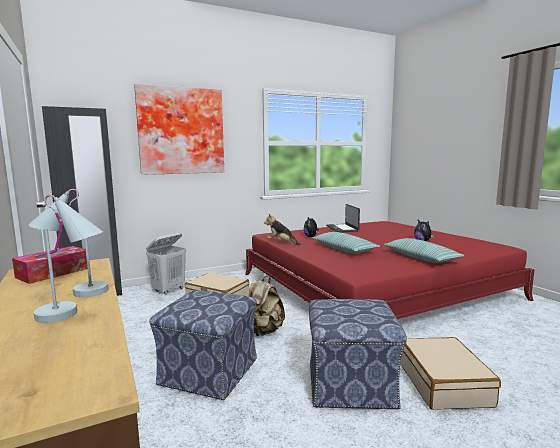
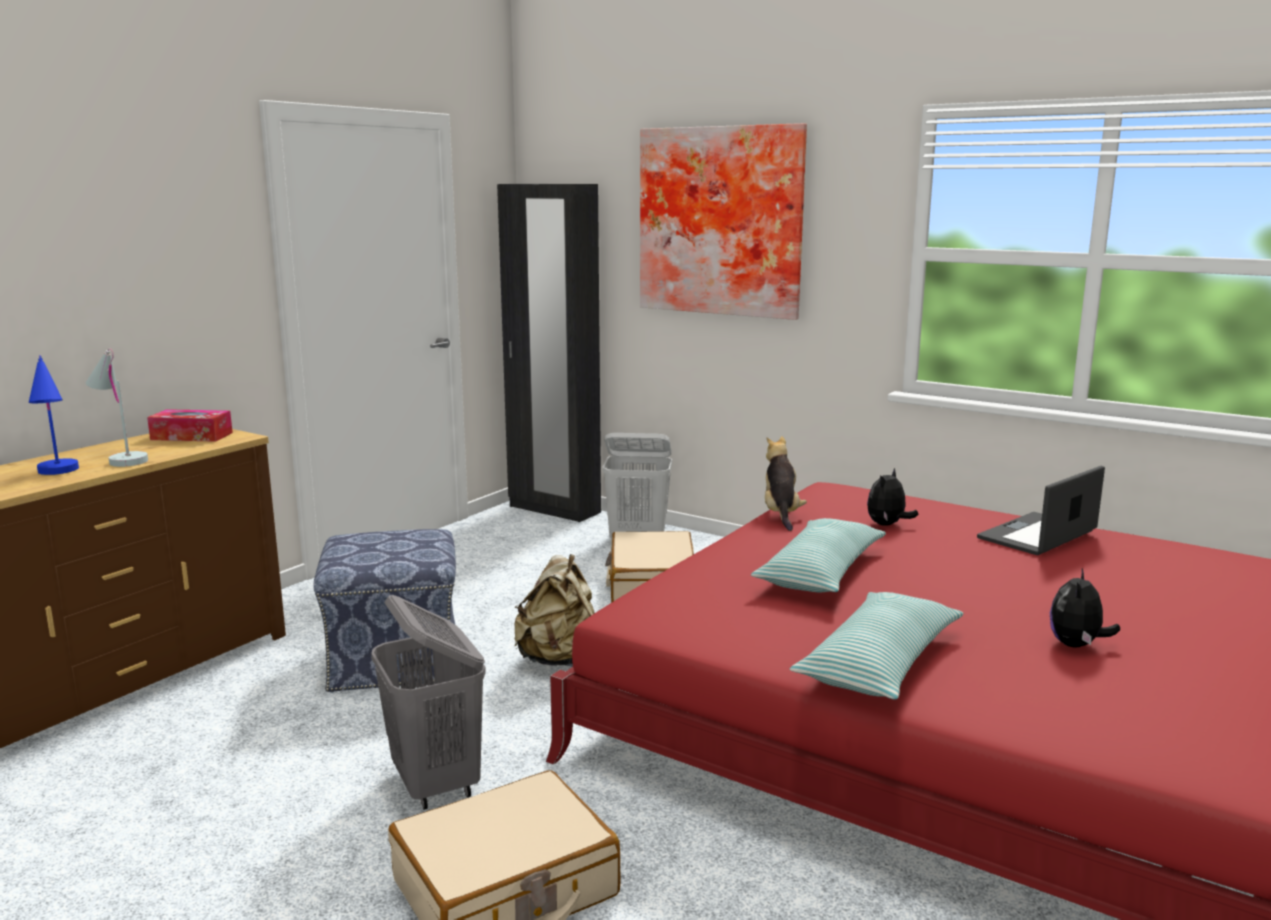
camera: 60 degrees right, 5 degrees up
white table lamp [34,195,103,323] -> blue table lamp [29,355,79,475]
ottoman [309,299,407,410] -> grey laundry basket [371,595,486,810]

